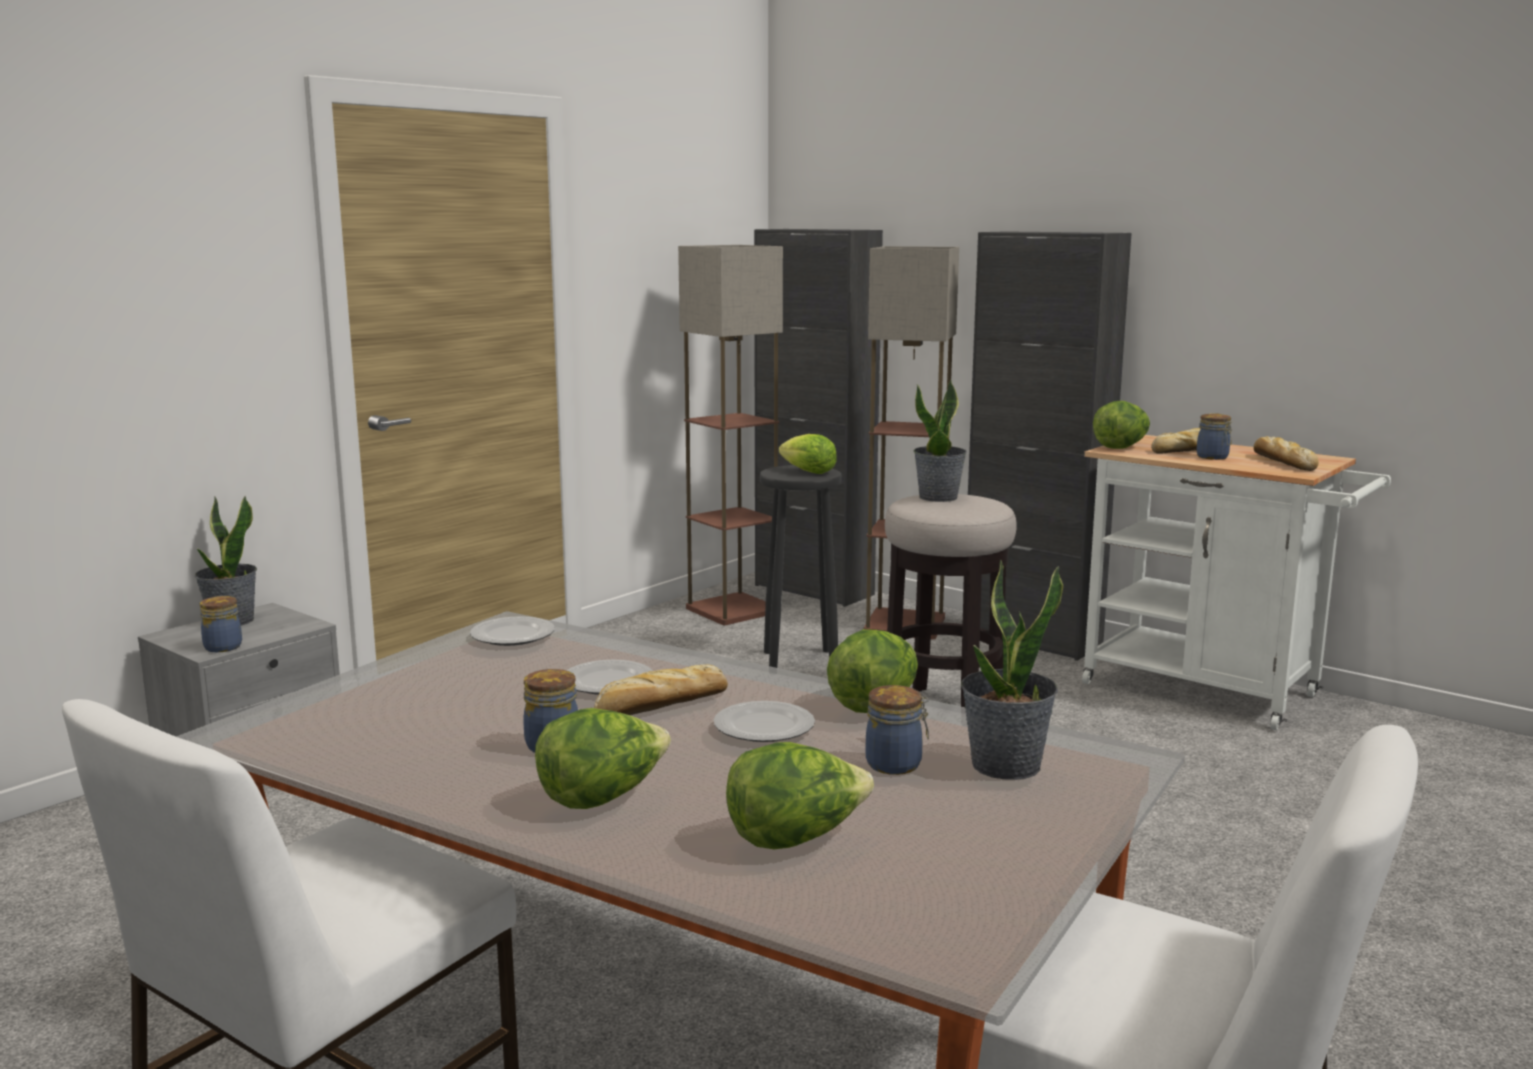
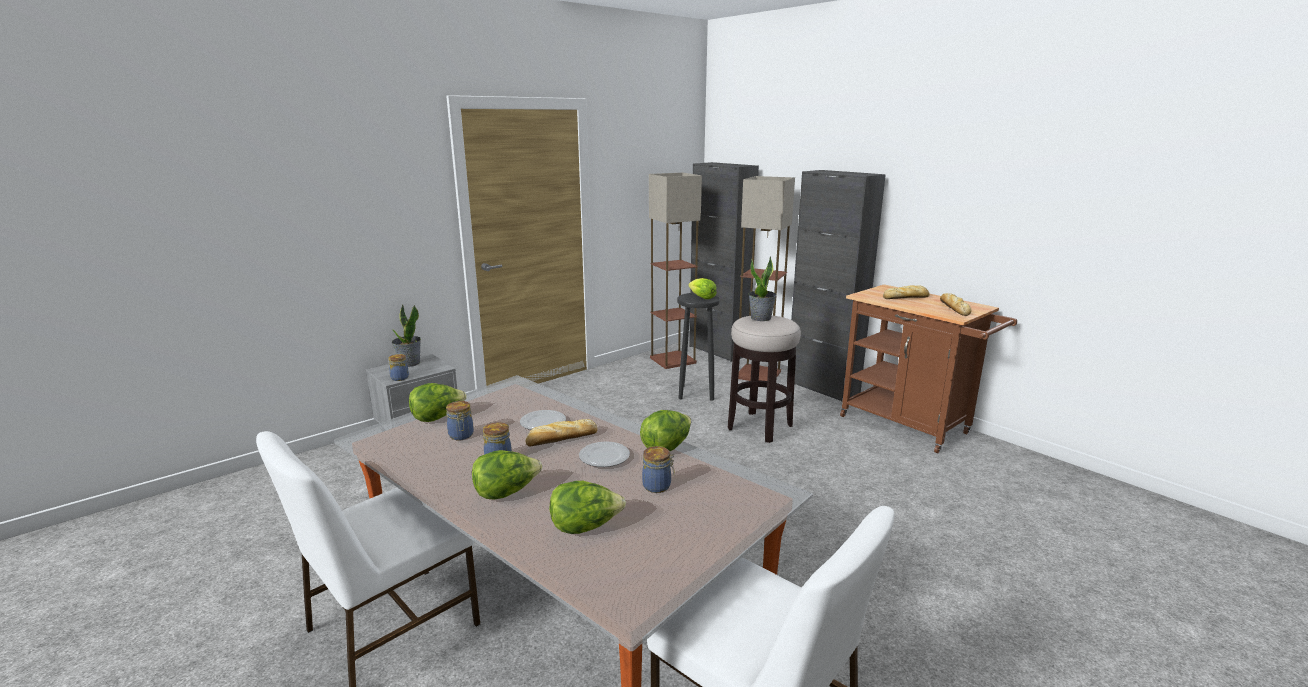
camera: 10 degrees right, 5 degrees up
plate [470,616,555,646] -> none
potted plant [961,559,1064,780] -> none
white cart [1082,435,1391,730] -> brown cart [840,284,1017,453]
lettuce [1093,401,1150,449] -> lettuce moved to [409,383,467,422]
jar [1197,413,1232,460] -> jar moved to [446,401,474,440]

